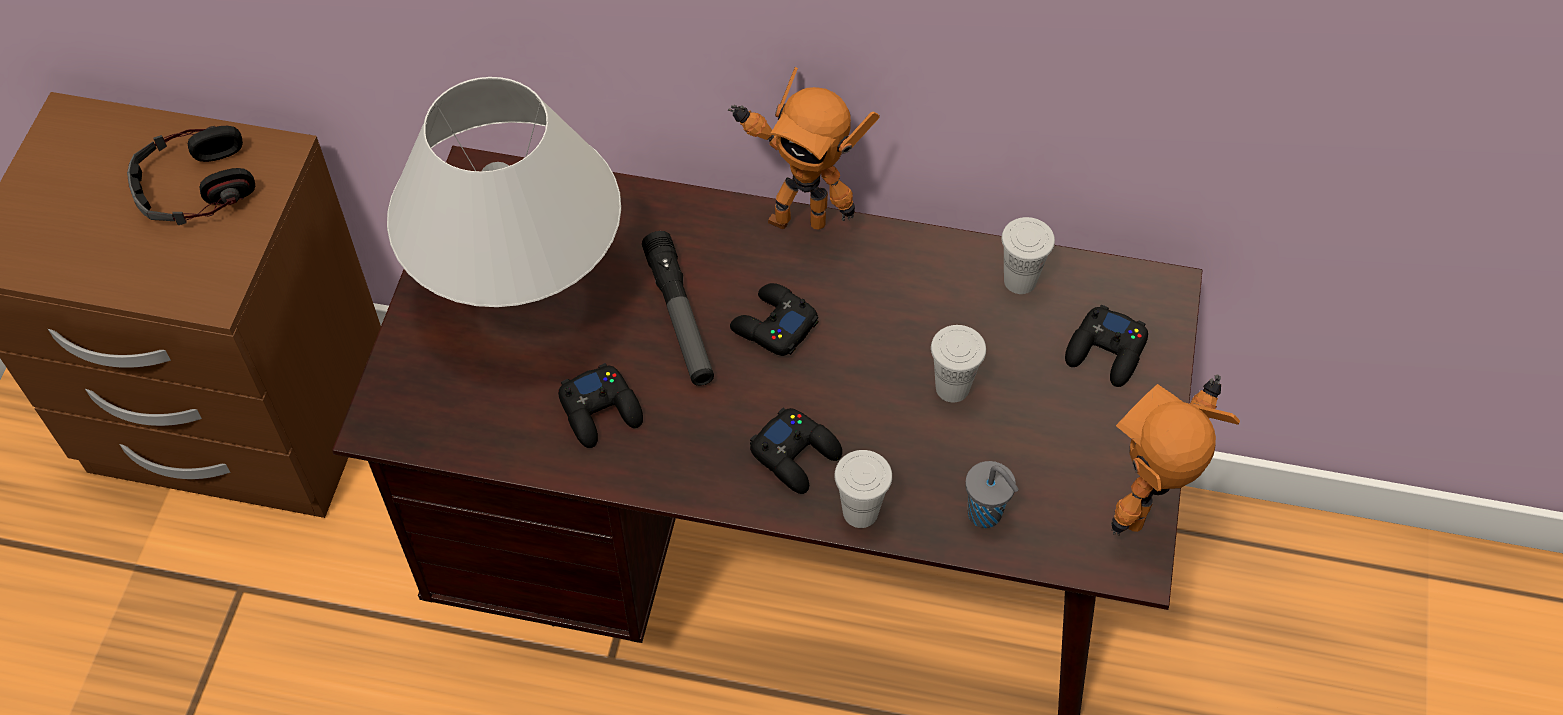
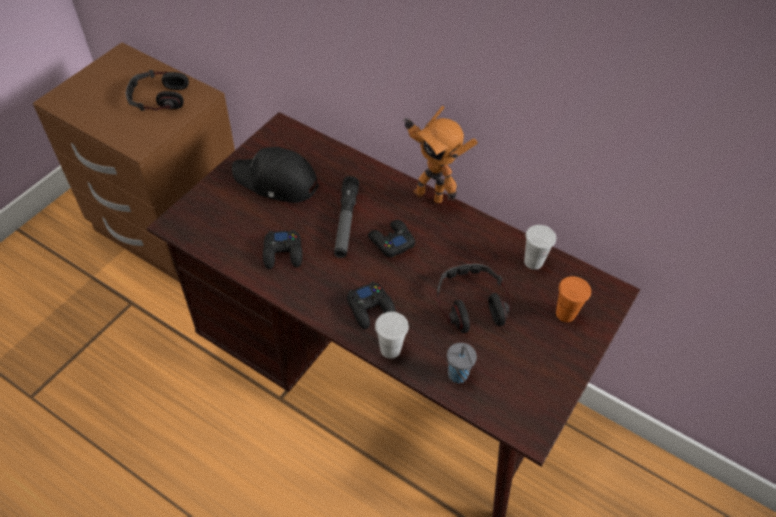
camera: 20 degrees right, 5 degrees down
white table lamp [387,77,621,307] -> black cap [232,147,319,203]
white cup [931,325,986,403] -> headphones [437,264,511,334]
black game controller [1065,305,1148,387] -> orange cup [556,276,591,322]
toy robot [1111,375,1240,535] -> none

